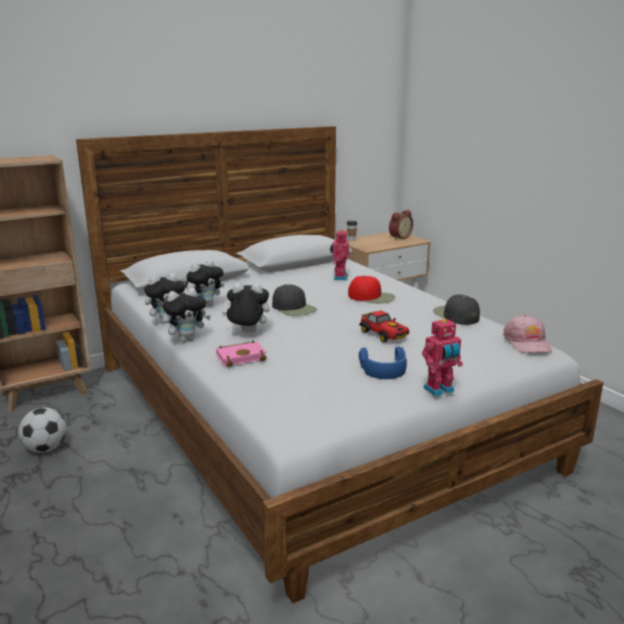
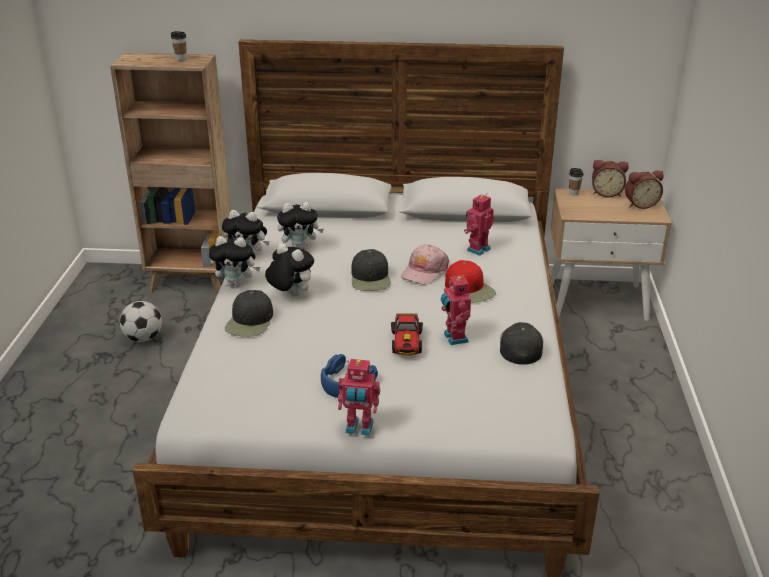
camera: 35 degrees right, 10 degrees up
pink book [216,341,267,367] -> black cap [225,290,273,337]
pink cap [503,315,552,353] -> pink cap moved to [401,244,449,285]
none -> cup [171,31,187,61]
none -> toy robot [441,273,471,345]
none -> alarm clock [592,160,629,197]

